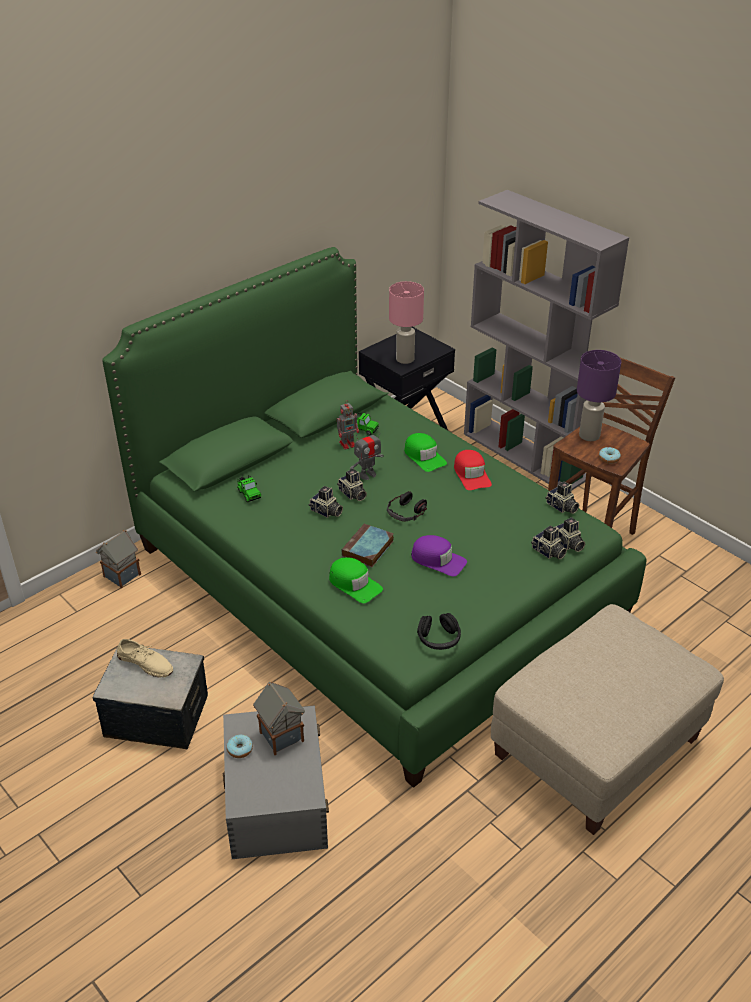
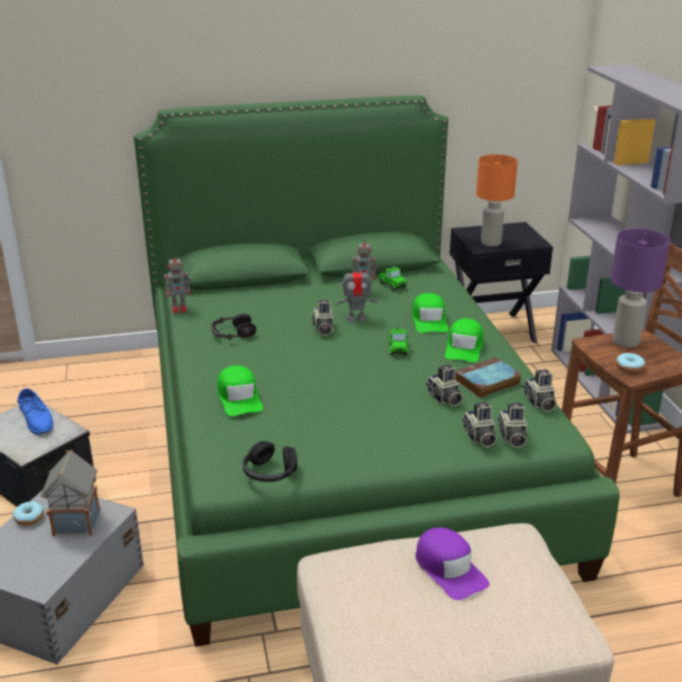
camera: 30 degrees right, 10 degrees down
toy house [96,530,141,588] -> none
beige shoe [117,639,173,678] -> blue shoe [17,388,53,435]
toy car [237,475,262,502] -> toy car moved to [389,328,408,355]
camera [309,486,343,518] -> camera moved to [426,365,463,406]
book [342,523,394,567] -> book moved to [456,357,521,398]
headphones [387,491,427,521] -> headphones moved to [211,314,256,340]
pink table lamp [389,281,424,364] -> orange table lamp [476,154,518,247]
purple cap [411,535,467,576] -> purple cap moved to [415,527,489,600]
red cap [454,450,492,490] -> green cap [445,318,483,362]
none -> toy robot [164,254,191,313]

